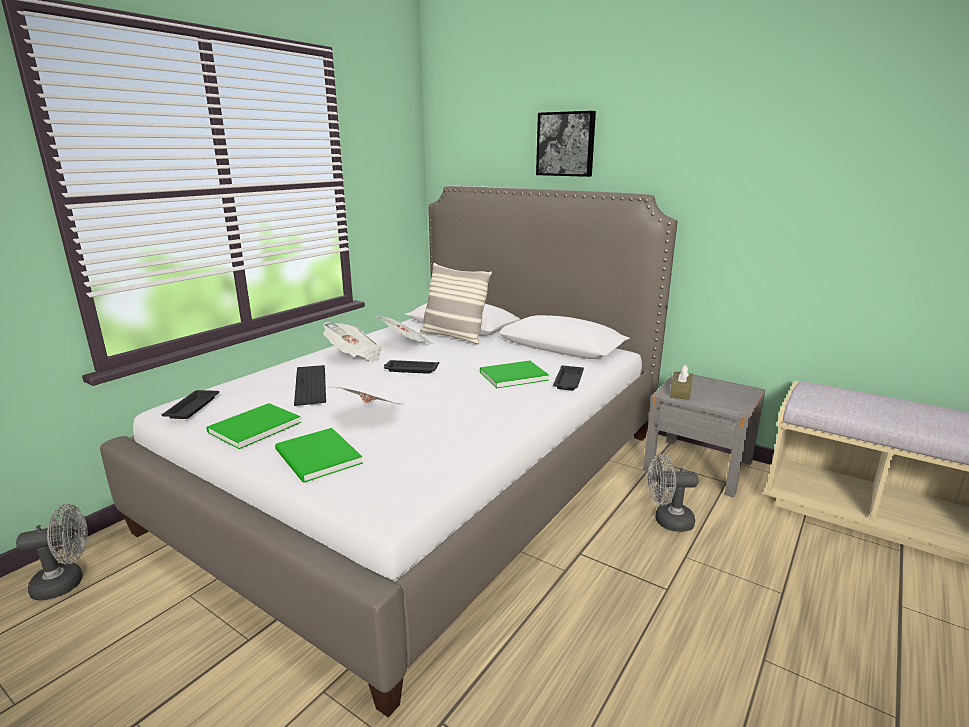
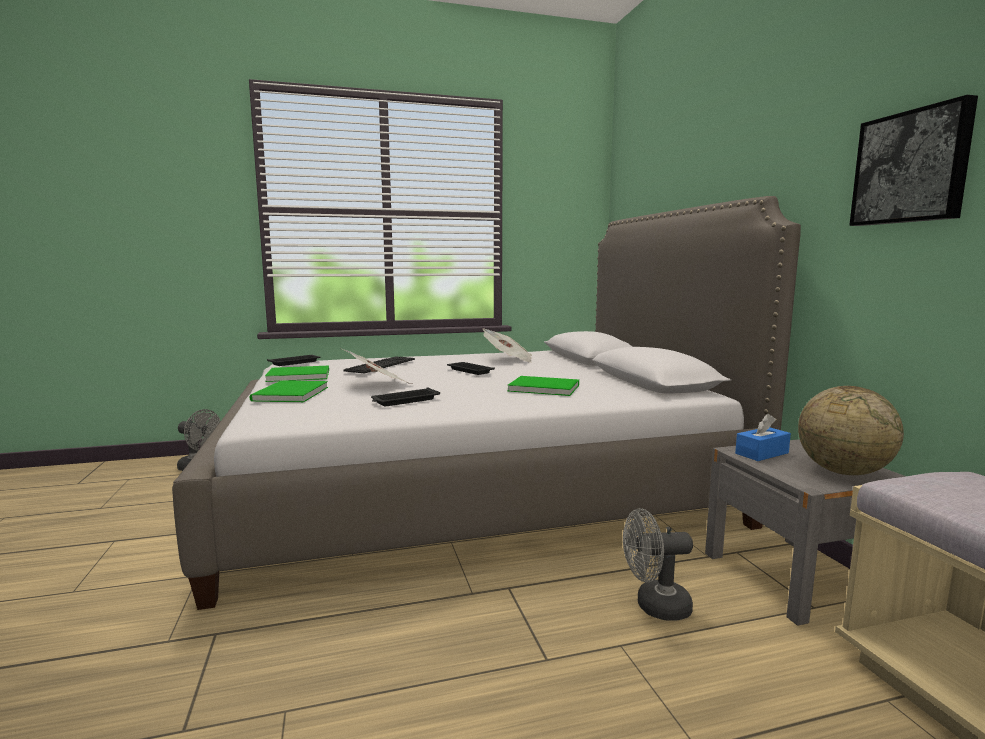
camera: 40 degrees right, 10 degrees down
newspaper [323,322,381,362] -> none
pillow [420,263,492,344] -> none
picture [536,111,596,177] -> picture moved to [849,95,978,226]
black tray [553,365,584,391] -> black tray moved to [371,388,440,406]
grey fan [647,454,698,532] -> grey fan turned 45 degrees counterclockwise [623,508,693,621]
brown tissue box [670,365,693,400] -> blue tissue box [735,413,791,461]
none -> globe [798,386,904,475]

